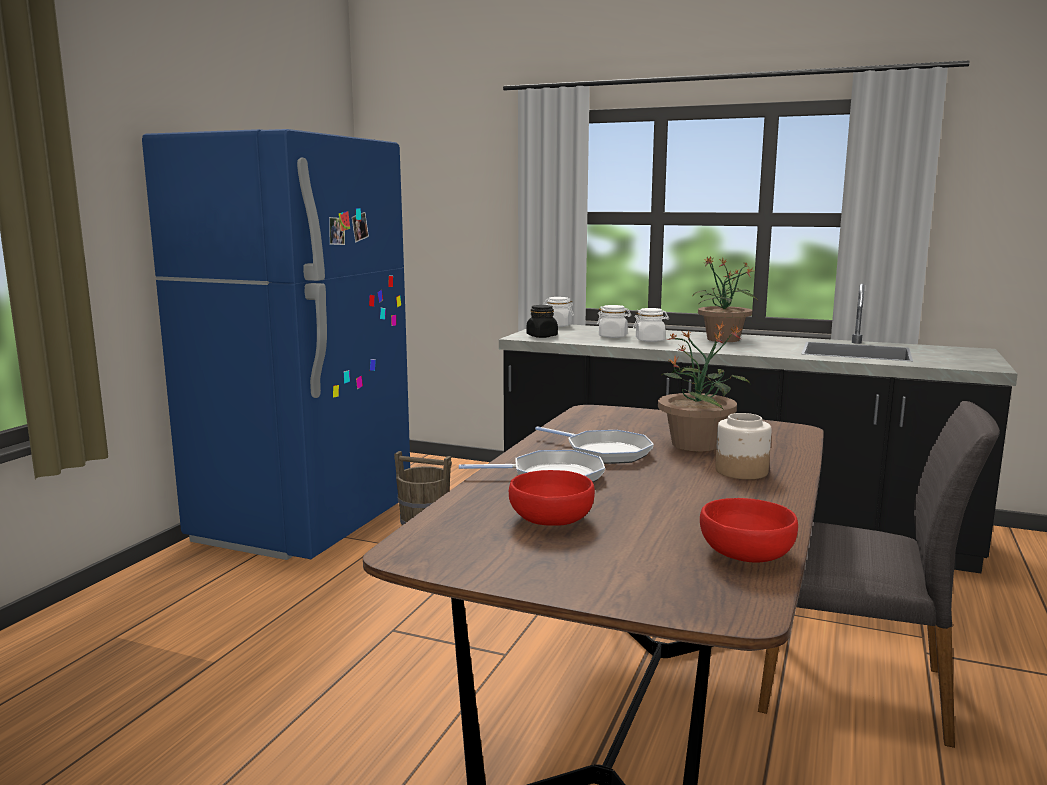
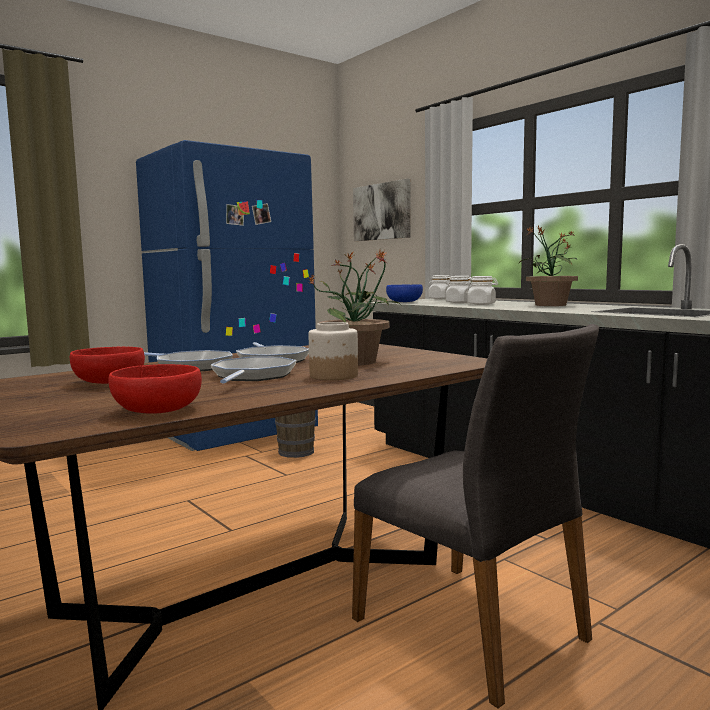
camera: 30 degrees right, 5 degrees down
black jar [527,305,558,338] -> blue bowl [386,285,423,302]
none -> frying pan [211,357,296,384]
none -> picture [353,179,411,241]

